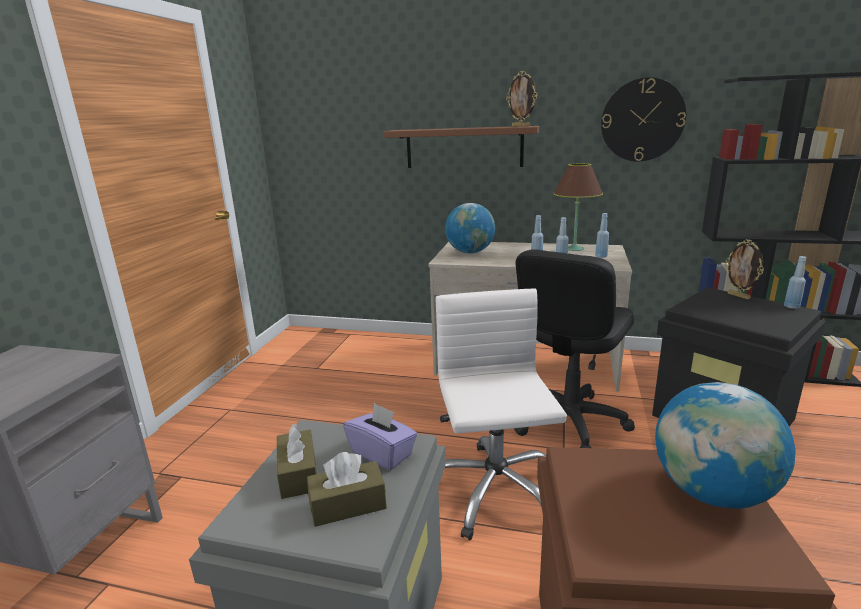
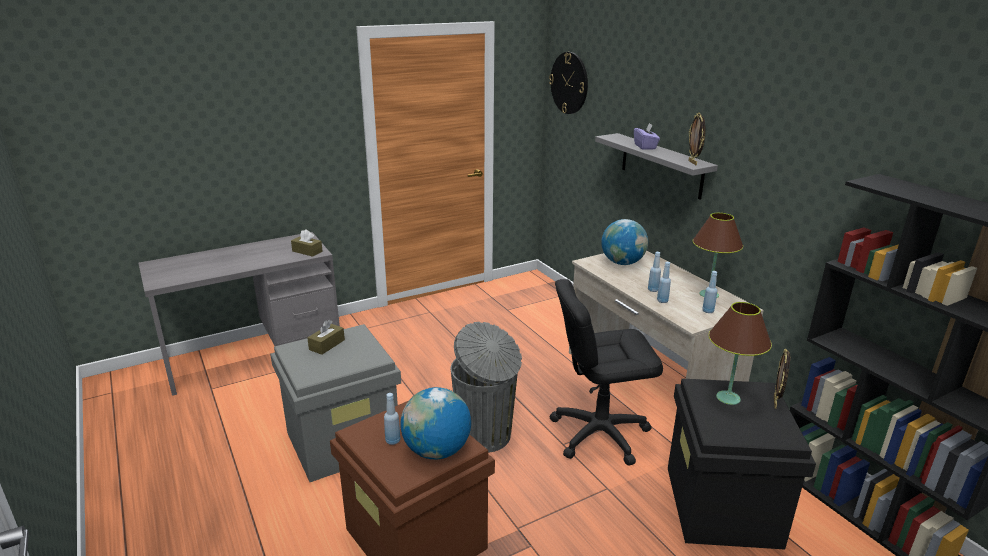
camera: 45 degrees right, 5 degrees up
brown tissue box [307,452,387,527] -> brown tissue box moved to [291,229,323,257]
purple tissue box [343,403,417,470] -> purple tissue box moved to [634,123,660,150]
brown shelf [383,126,539,168] -> grey shelf [595,133,718,199]
white office chair [436,289,567,540] -> grey trash can [451,322,522,453]
wall clock [601,77,686,161] -> wall clock moved to [549,52,588,114]
blue bottle [784,256,807,309] -> blue bottle moved to [384,393,400,445]
none -> brown table lamp [709,302,772,405]

